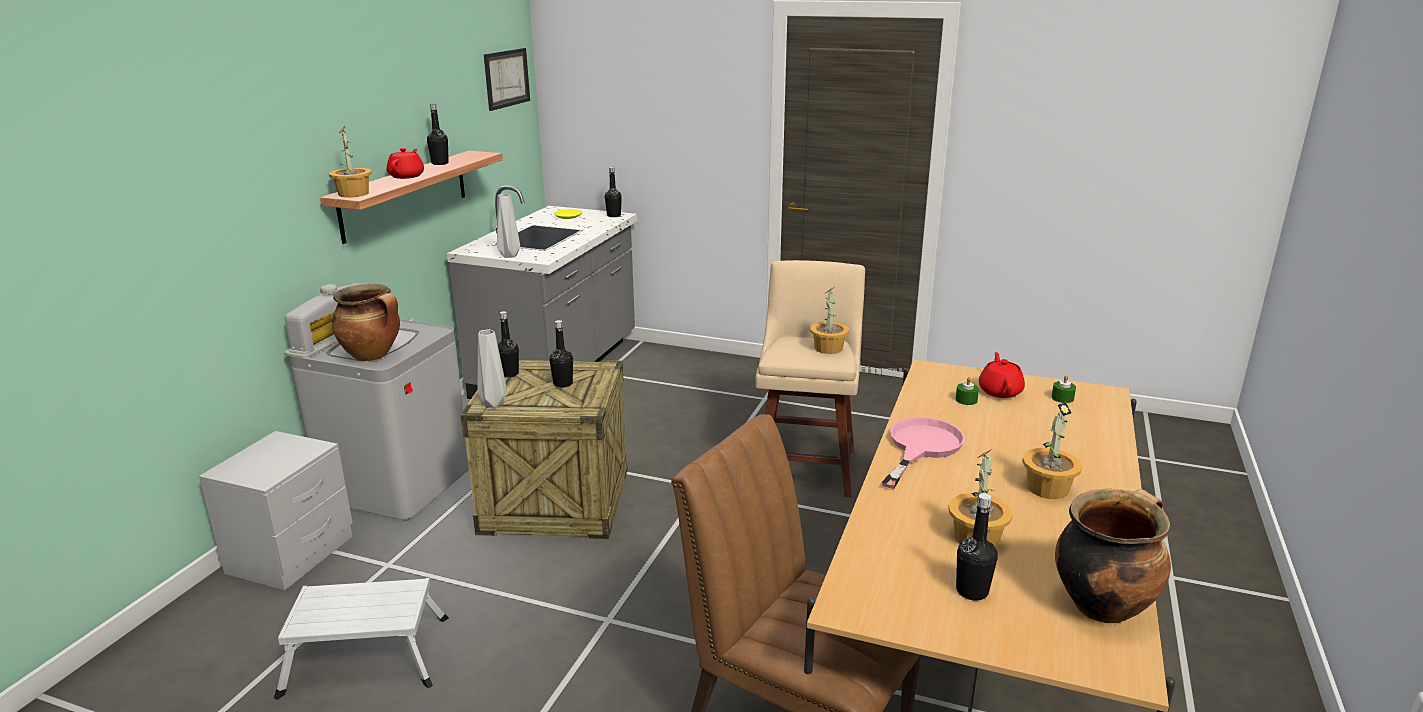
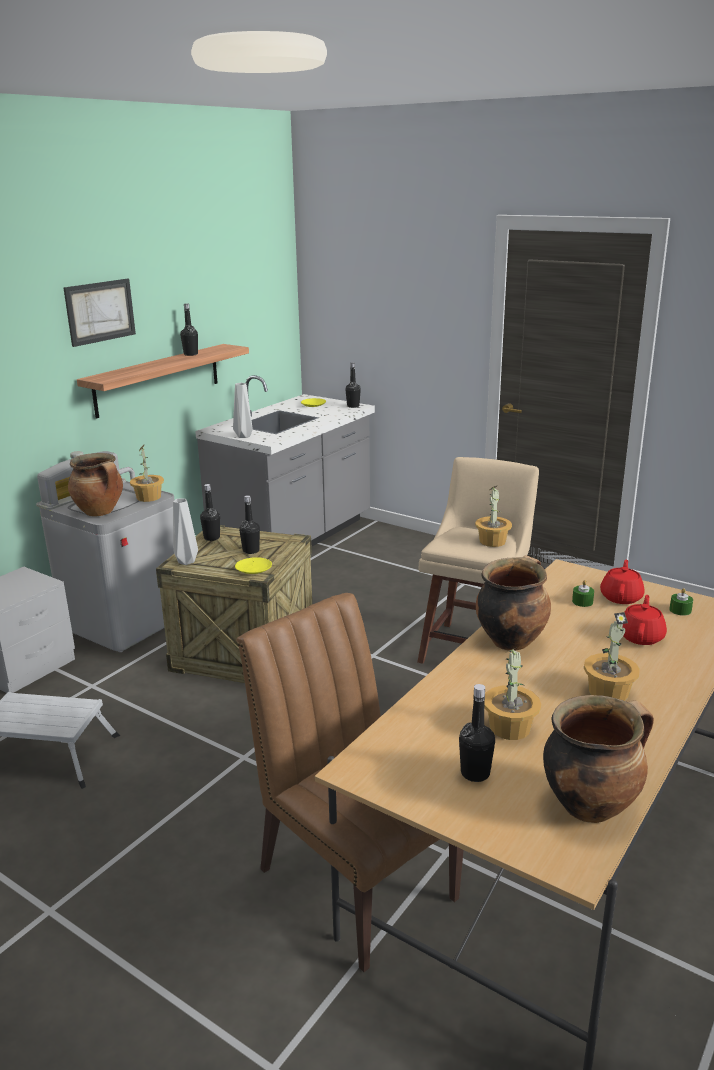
camera: 15 degrees right, 0 degrees up
potted plant [329,126,372,197] -> potted plant moved to [130,445,164,502]
red teapot [387,148,424,179] -> red teapot moved to [623,595,667,645]
picture [484,48,530,111] -> picture moved to [64,279,136,347]
pink frying pan [882,417,965,489] -> cooking pot [476,555,551,651]
none -> yellow plate [235,557,272,574]

